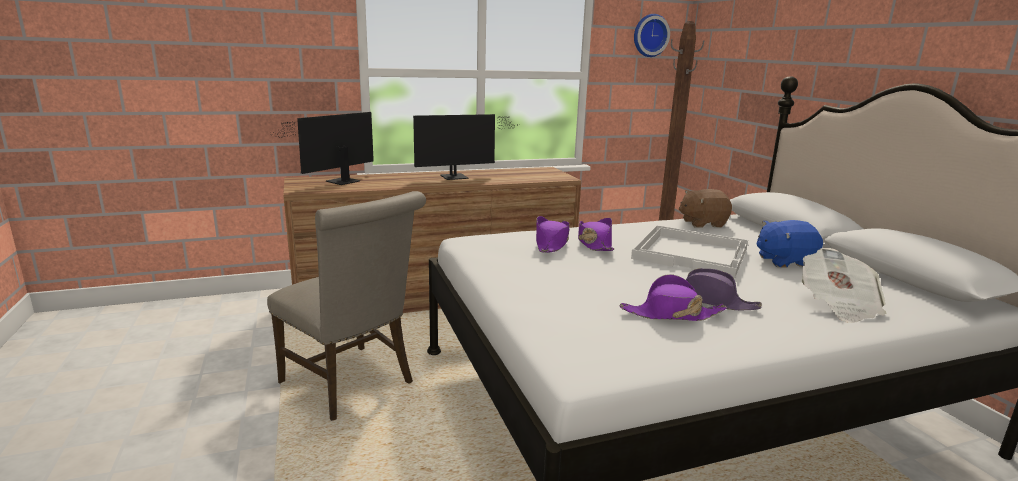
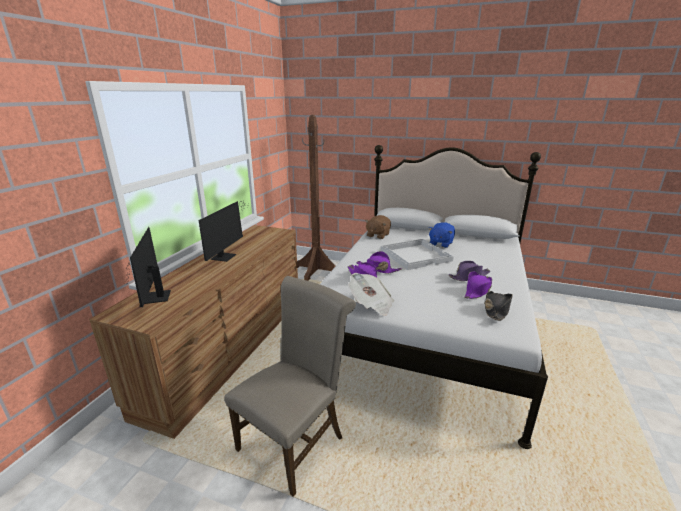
camera: 50 degrees left, 5 degrees up
beige chair [267,191,426,421] -> beige chair turned 45 degrees counterclockwise [224,276,356,498]
wall clock [634,14,670,57] -> none
newspaper [801,248,887,323] -> newspaper moved to [348,273,395,316]
none -> black hat [484,291,513,321]

